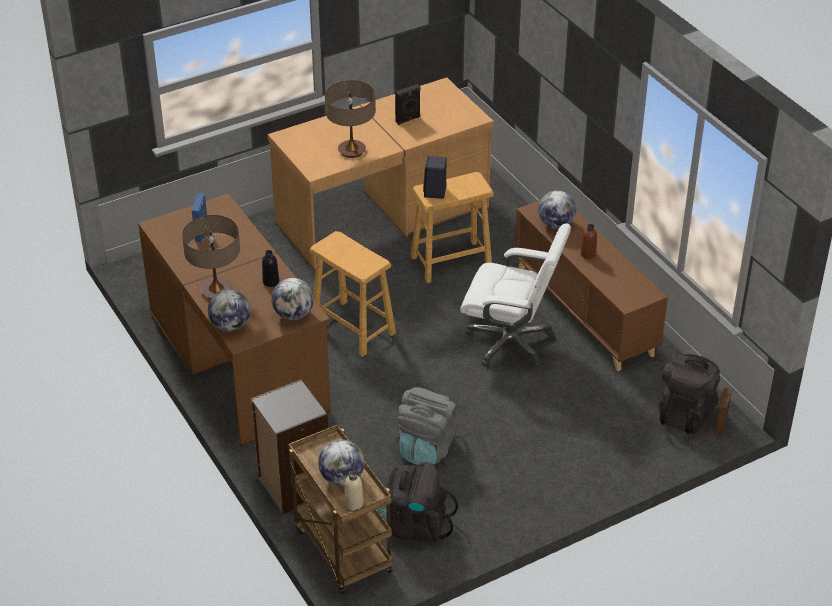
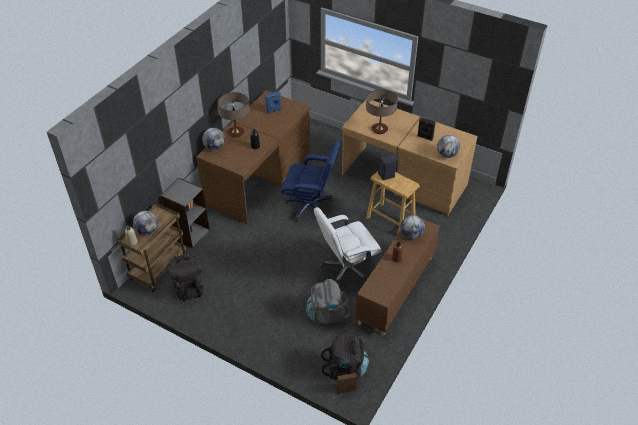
camera: 60 degrees right, 5 degrees up
globe [271,278,314,320] -> globe moved to [437,135,460,158]
beige stool [310,231,396,357] -> blue office chair [281,141,340,222]
grey backpack [396,387,457,465] -> grey backpack moved to [306,279,351,325]
white office chair [460,224,571,367] -> white office chair turned 75 degrees clockwise [314,207,382,284]

